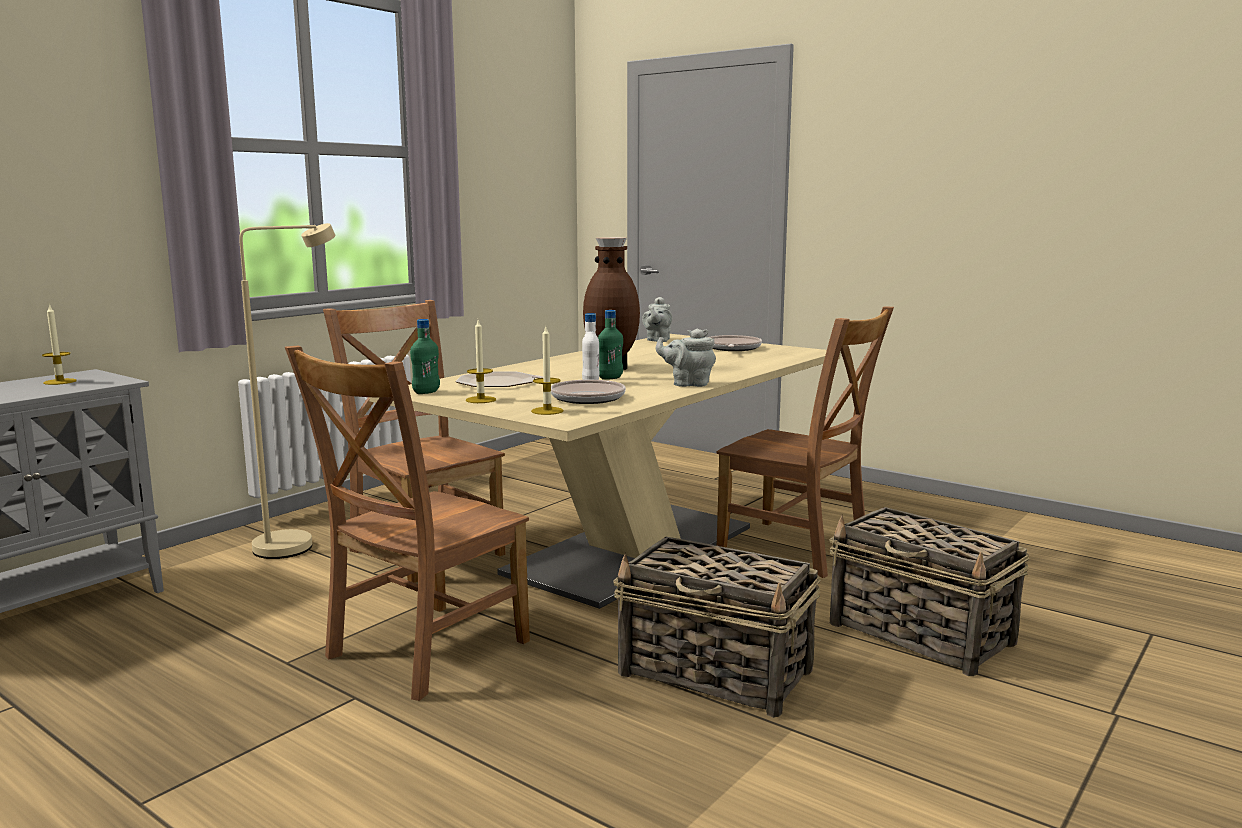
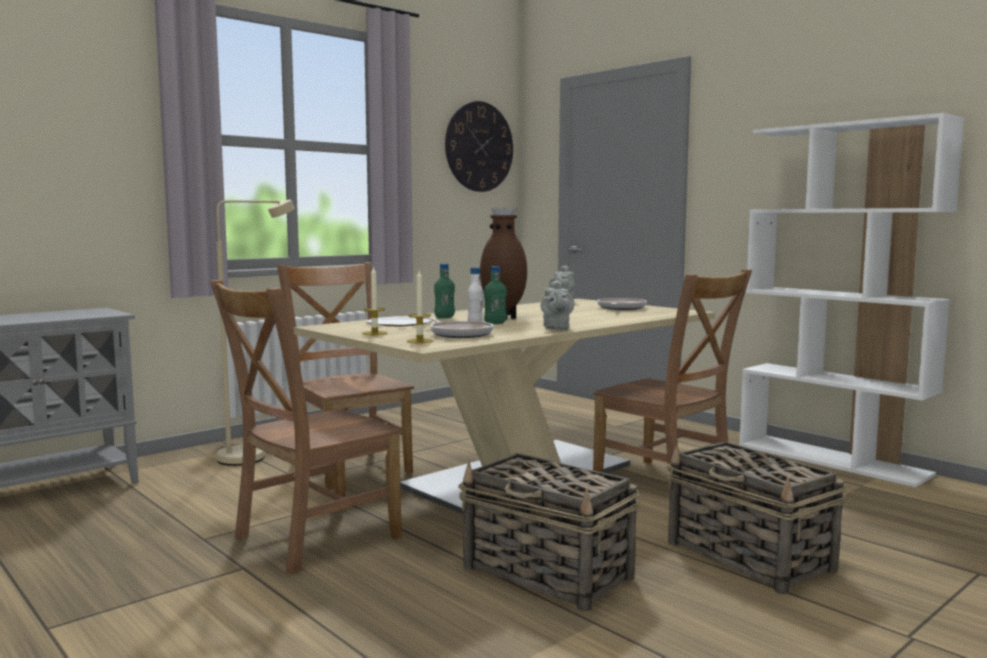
camera: 10 degrees right, 5 degrees down
candle [42,304,76,385] -> none
green bottle [410,319,440,394] -> green bottle moved to [434,263,455,319]
grey teapot [656,329,716,387] -> grey teapot turned 105 degrees counterclockwise [540,280,574,330]
none -> wall clock [445,101,513,192]
none -> white bookcase [739,113,964,487]

